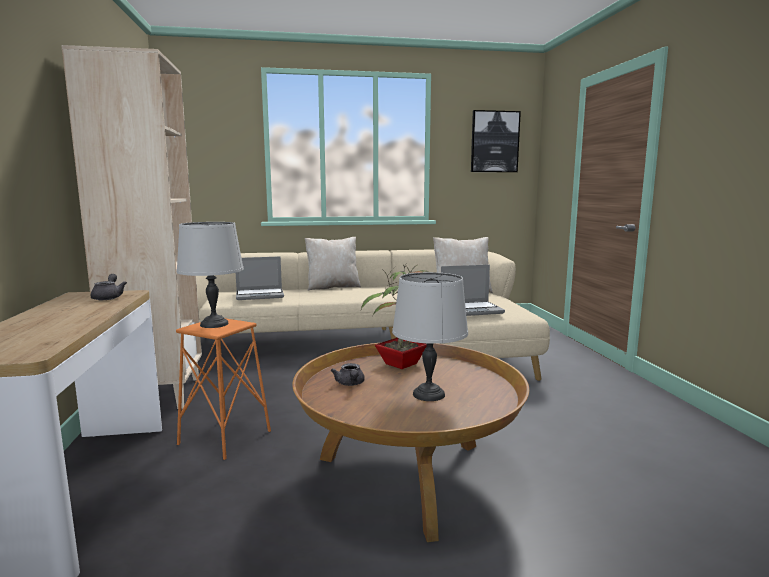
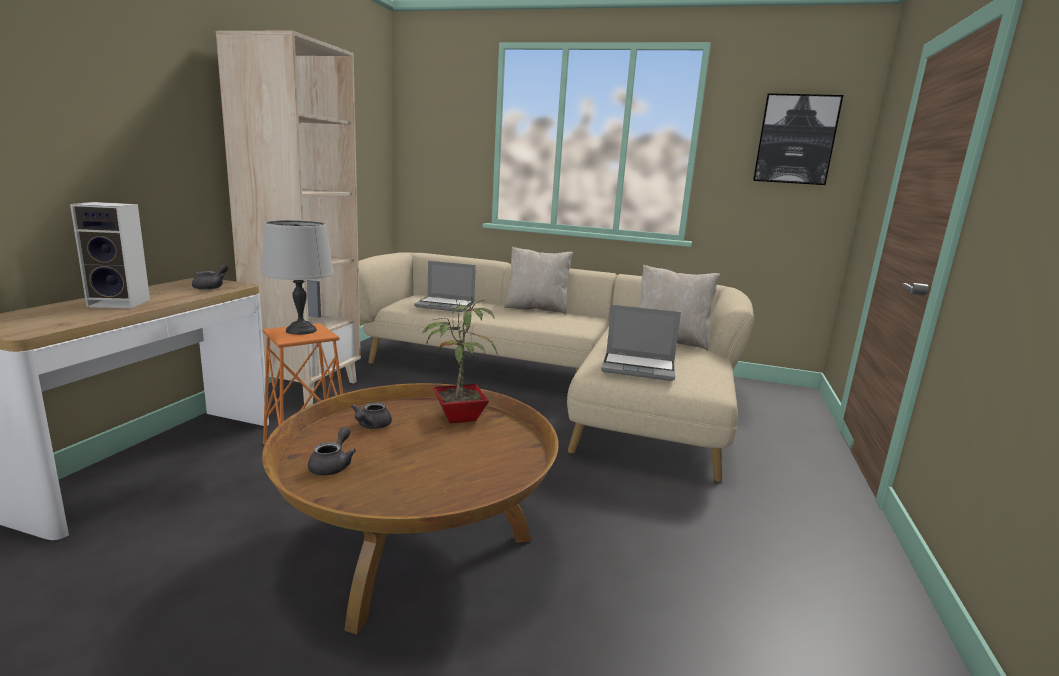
camera: 25 degrees right, 5 degrees up
grey table lamp [392,272,468,401] -> none
none -> speaker [70,202,150,308]
none -> grey teapot [308,427,356,476]

